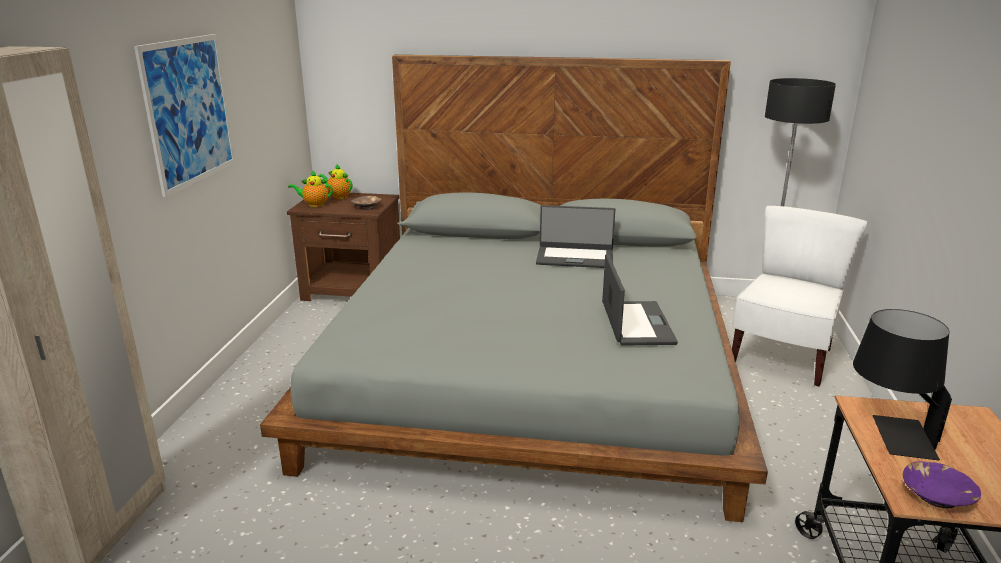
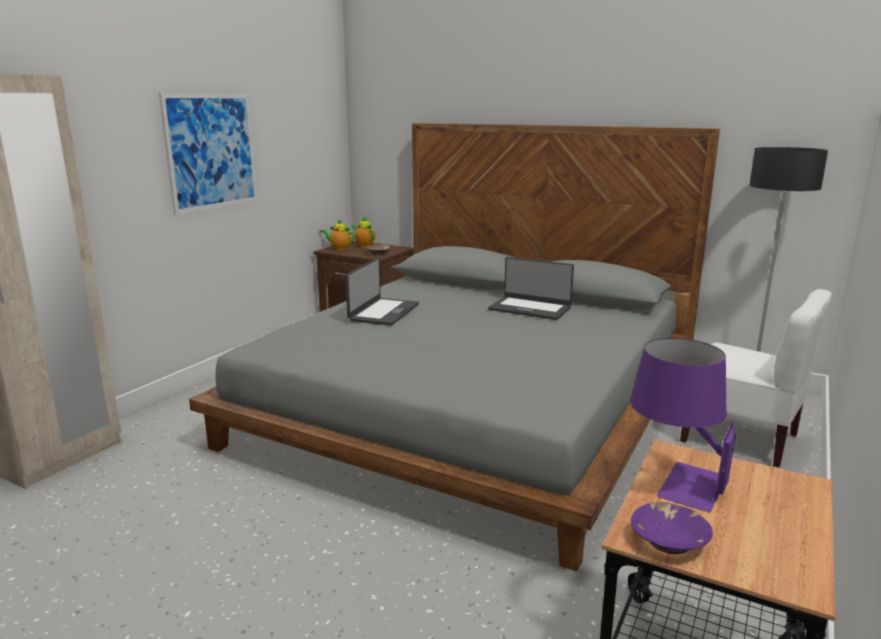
camera: 20 degrees right, 5 degrees down
laptop [602,254,678,345] -> laptop moved to [345,258,419,326]
white chair [732,206,867,387] -> white chair turned 75 degrees clockwise [680,289,832,468]
black table lamp [853,309,952,460] -> purple table lamp [630,338,736,513]

